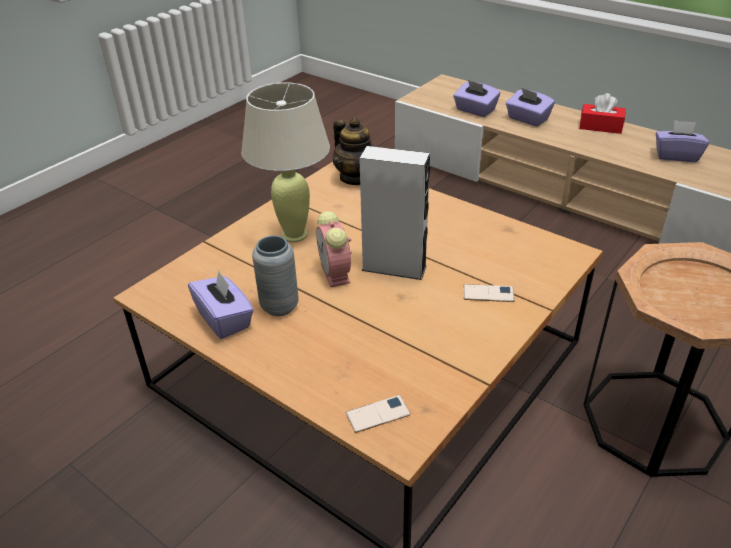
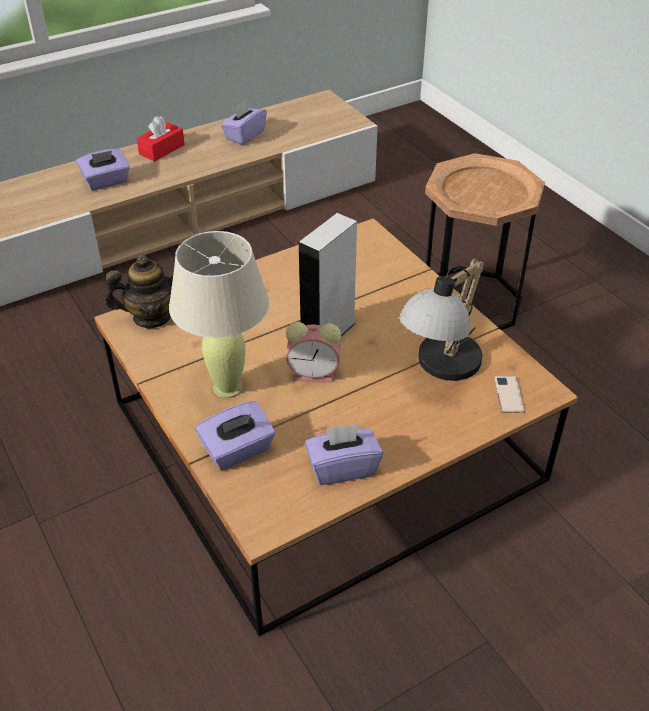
camera: 70 degrees left, 5 degrees up
grey vase [252,235,299,316] -> none
purple tissue box [453,80,500,117] -> purple tissue box moved to [196,401,275,470]
phone [463,284,515,302] -> none
none -> table lamp [400,259,484,381]

